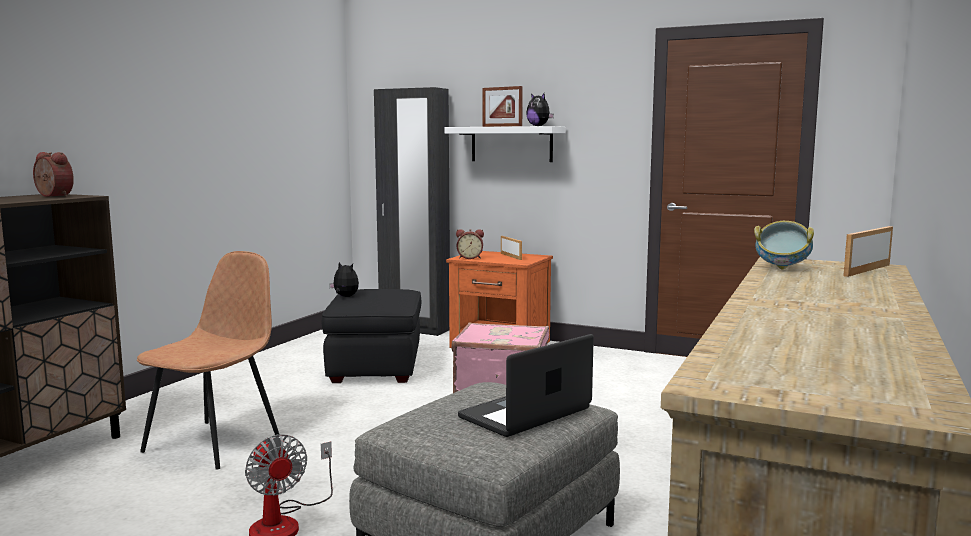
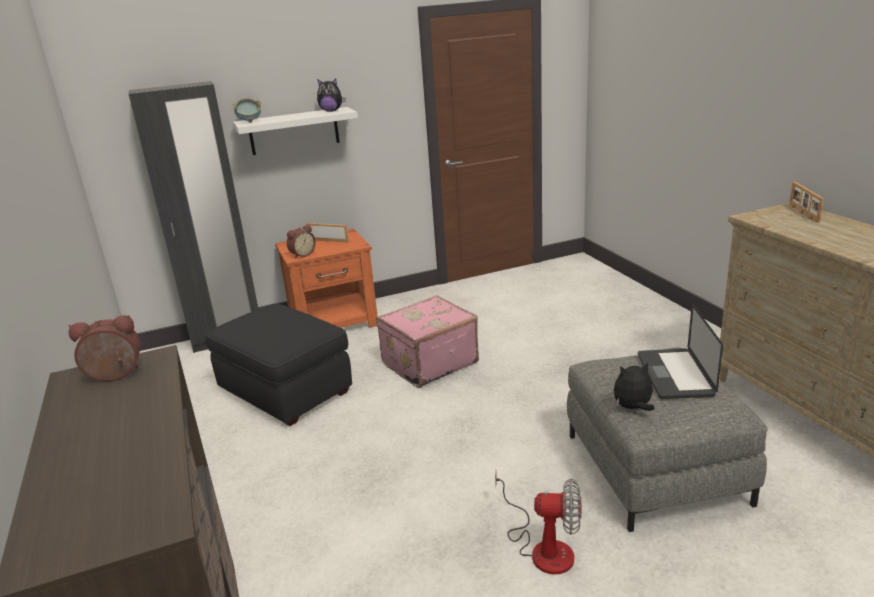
camera: 45 degrees left, 15 degrees up
brown chair [137,251,280,470] -> none
plush toy [329,262,359,297] -> plush toy moved to [614,362,654,411]
picture frame [483,86,523,127] -> none
bowl [754,221,814,269] -> bowl moved to [233,98,261,123]

